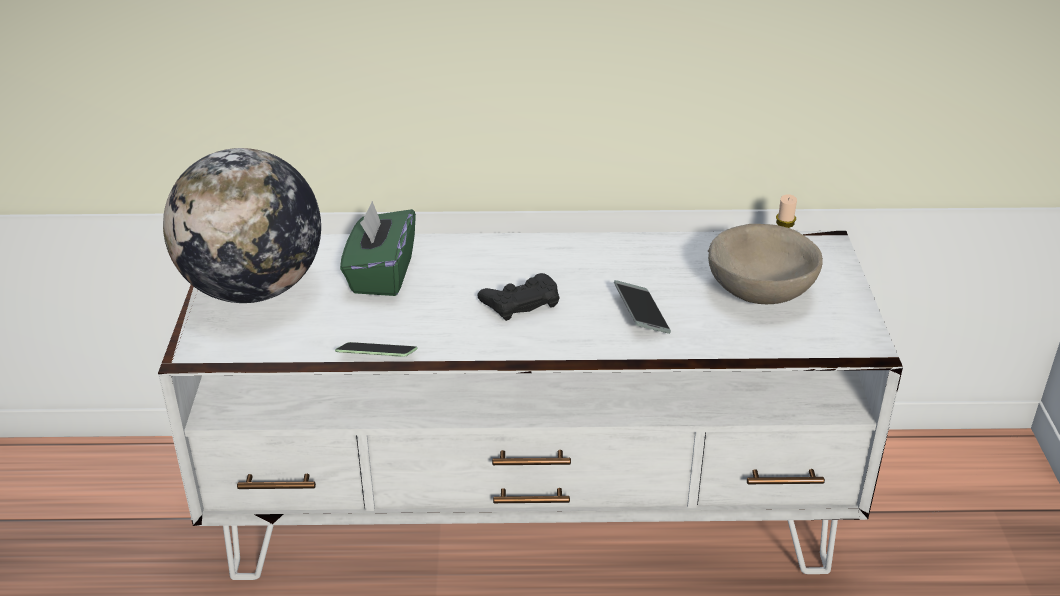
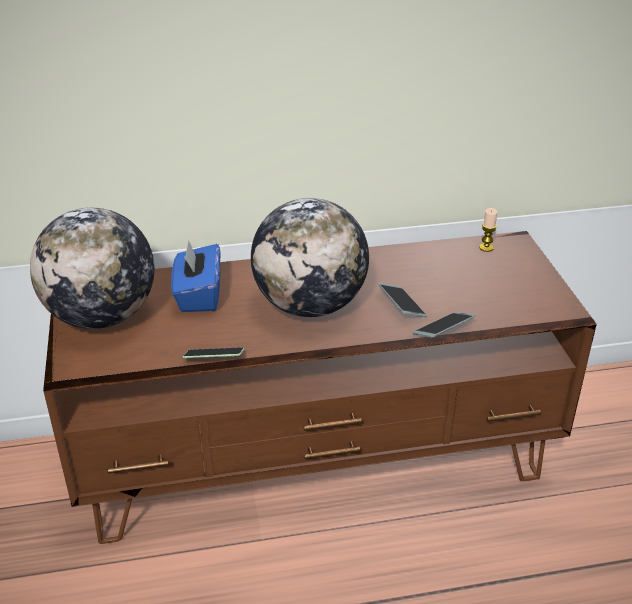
camera: 10 degrees left, 0 degrees up
white tv stand [158,231,903,580] -> brown tv stand [43,231,597,544]
green tissue box [340,201,416,296] -> blue tissue box [171,240,220,312]
black game controller [478,273,560,321] -> globe [251,198,369,317]
beige bowl [708,224,823,304] -> none
none -> phone [412,312,476,338]

